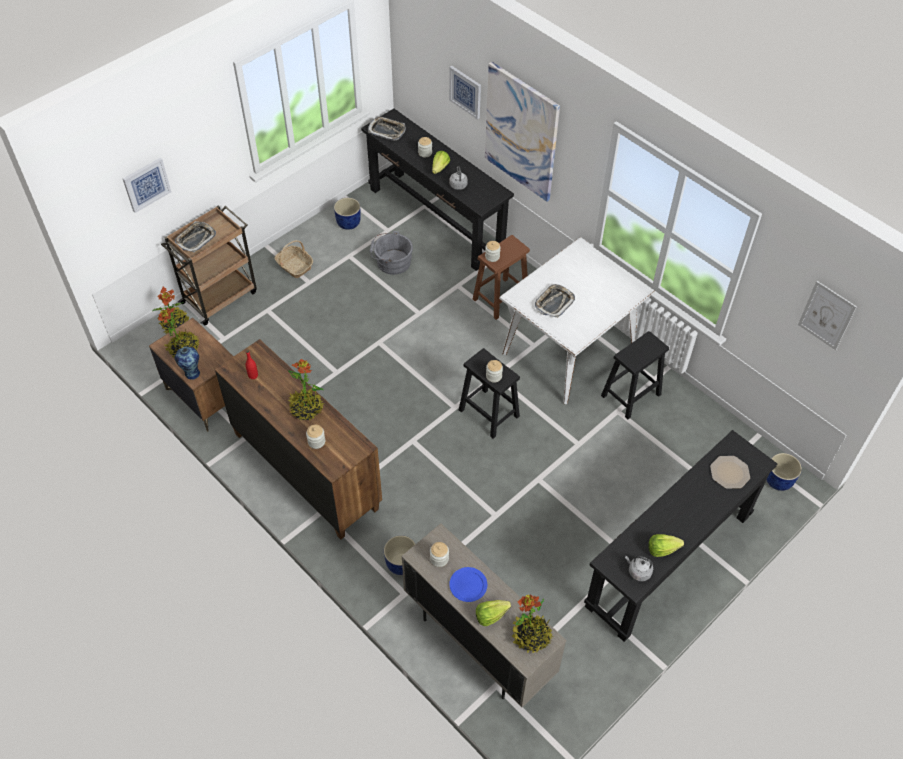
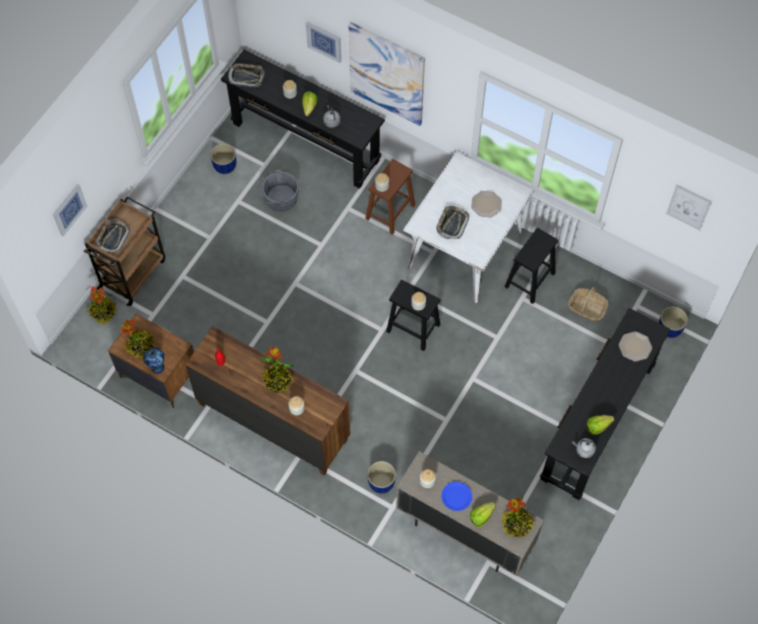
camera: 15 degrees left, 10 degrees up
basket [275,240,314,278] -> basket moved to [568,287,608,321]
none -> plate [471,191,502,217]

